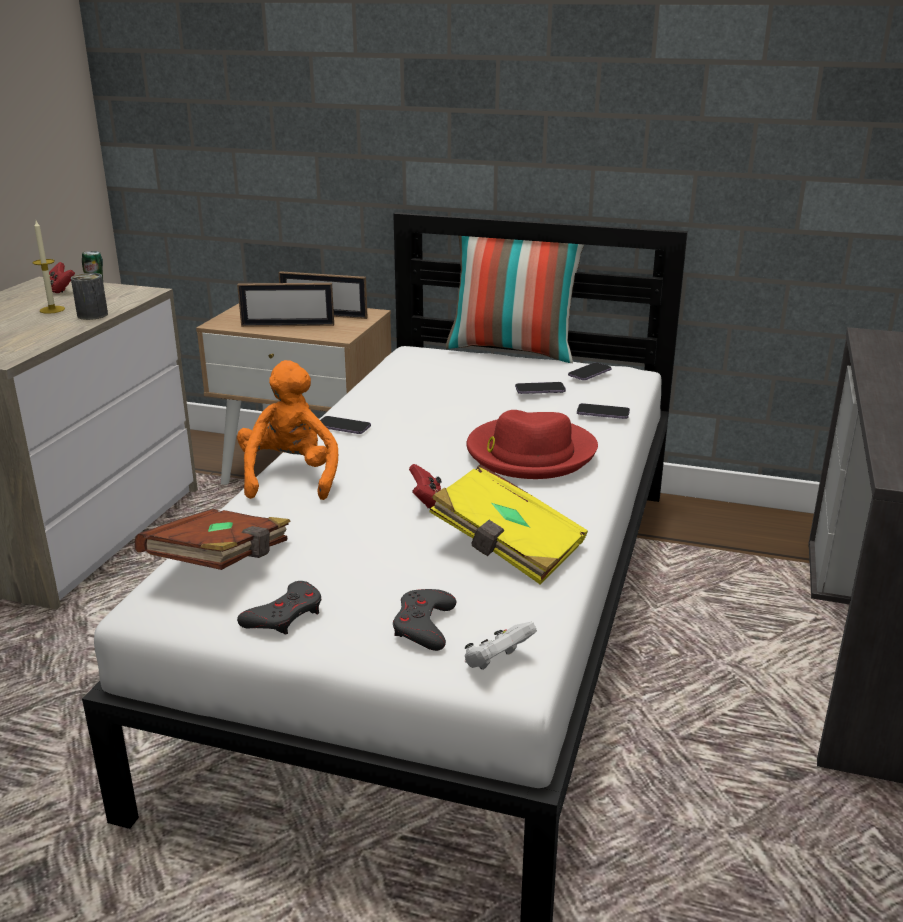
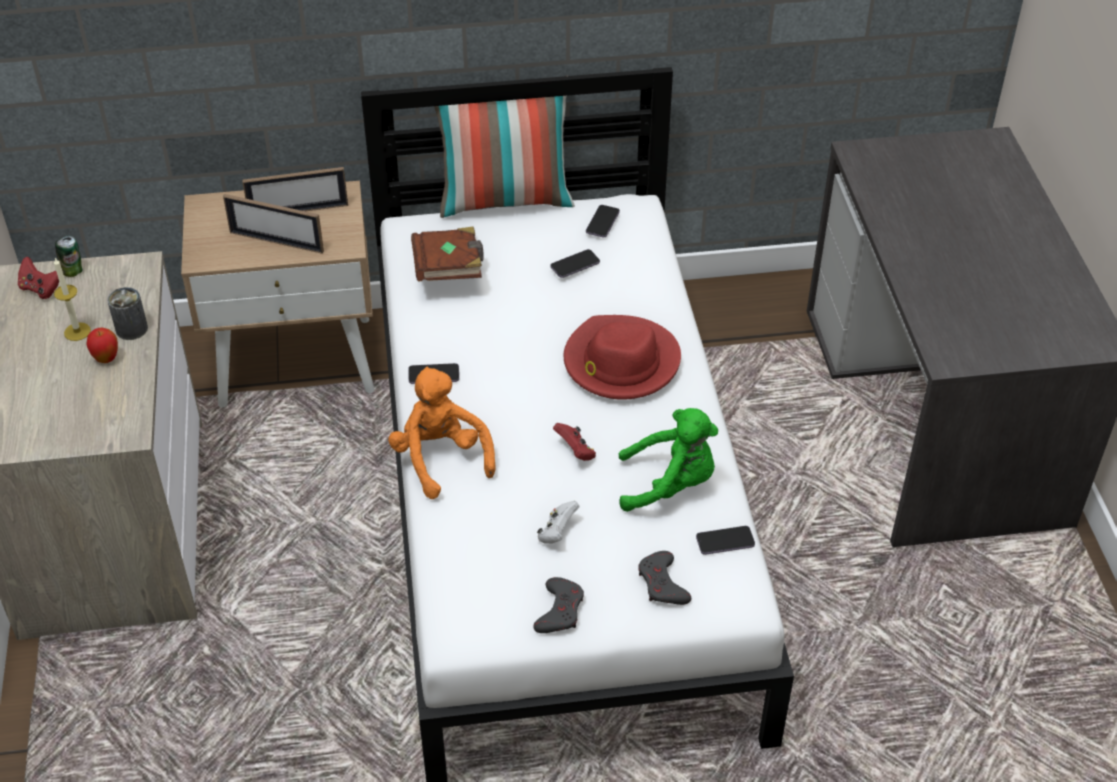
camera: 25 degrees left, 20 degrees up
brown book [135,509,291,570] -> brown book moved to [411,227,484,281]
picture frame [237,283,334,327] -> picture frame turned 45 degrees clockwise [223,194,324,254]
yellow book [429,464,588,584] -> green plush toy [619,408,718,512]
white game controller [465,622,537,670] -> white game controller moved to [537,501,580,544]
phone [577,403,630,419] -> phone moved to [696,526,755,555]
none -> apple [86,328,118,363]

